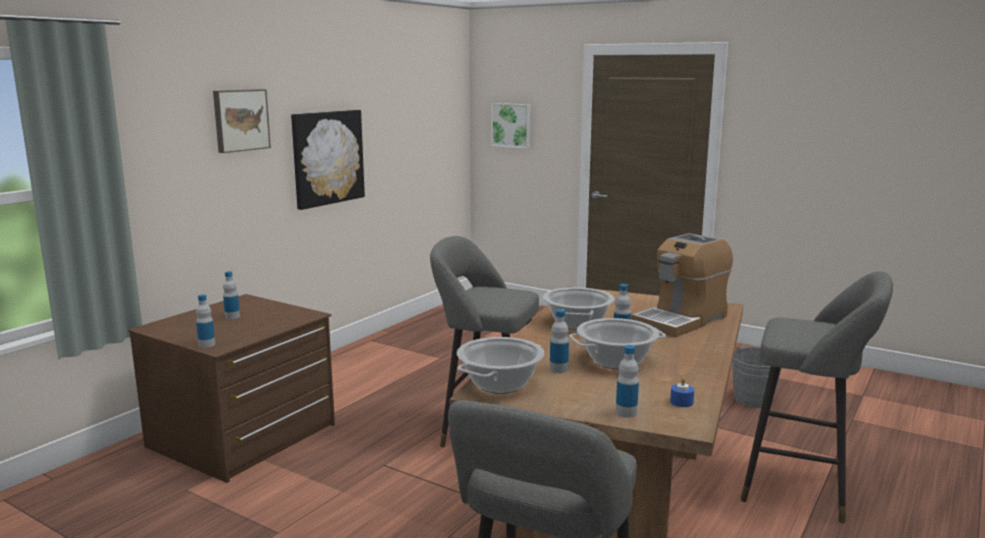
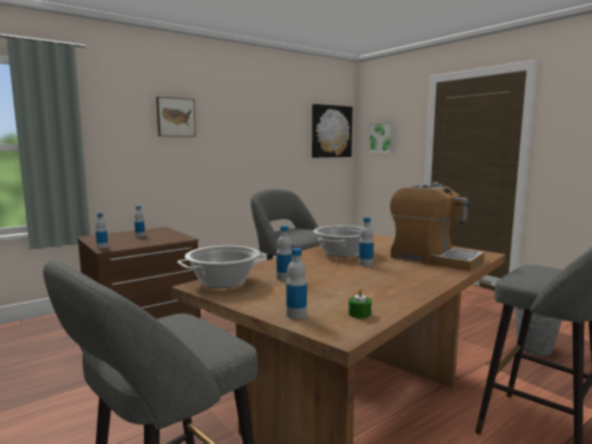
camera: 20 degrees right, 5 degrees down
picture [291,110,365,210] -> picture moved to [312,104,352,158]
cooking pot [569,318,666,369] -> none
coffee machine [631,233,733,337] -> coffee machine turned 120 degrees counterclockwise [390,185,485,271]
blue candle [670,377,694,407] -> green candle [349,288,371,319]

